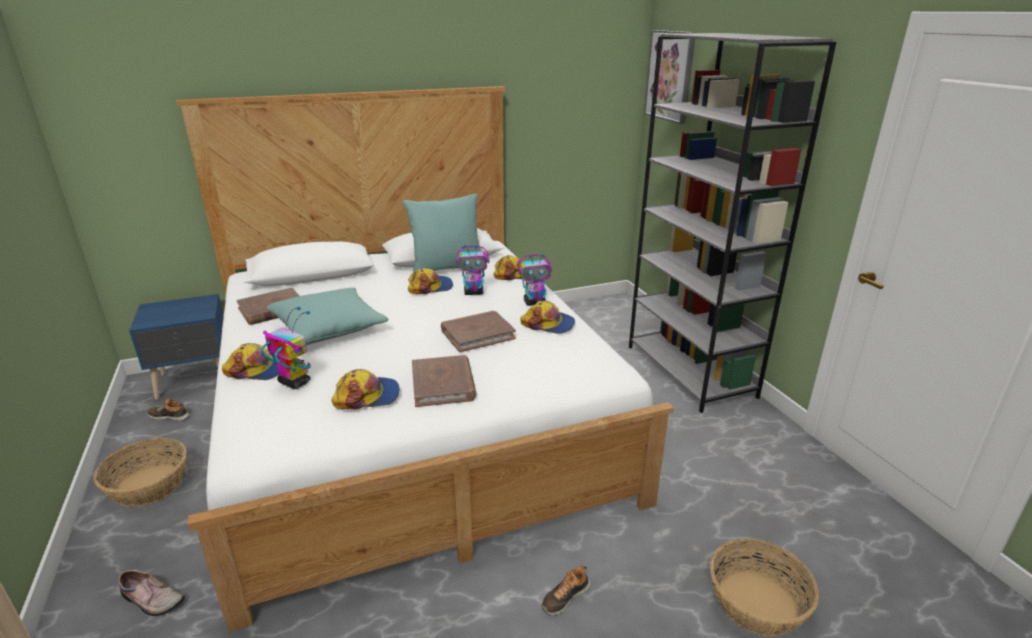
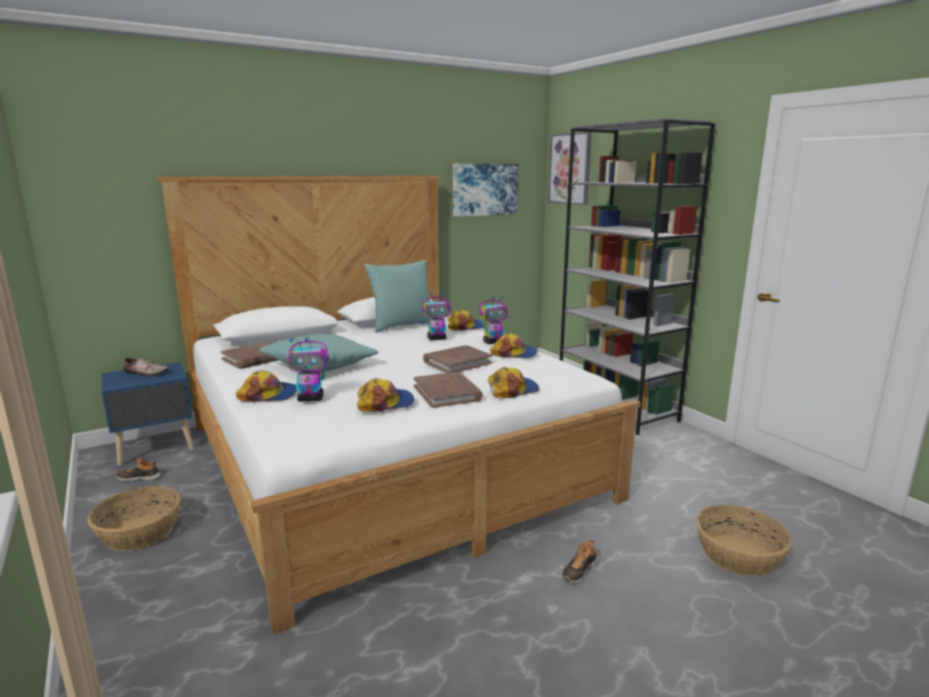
camera: 10 degrees left, 10 degrees down
shoe [119,570,185,616] -> shoe moved to [124,357,170,377]
toy robot [261,306,311,389] -> toy robot turned 150 degrees clockwise [287,338,329,402]
cap [408,268,453,294] -> cap moved to [487,367,539,398]
none -> picture [453,164,518,217]

